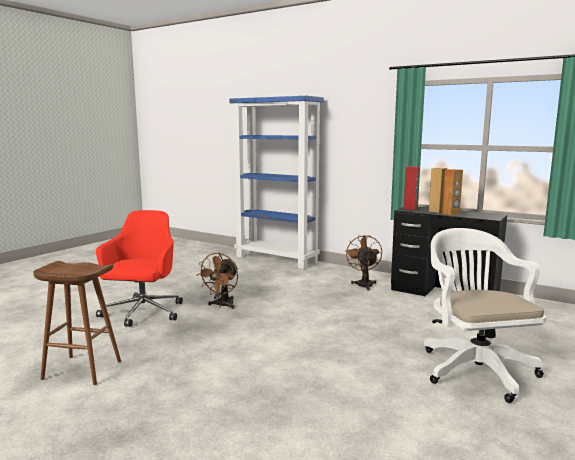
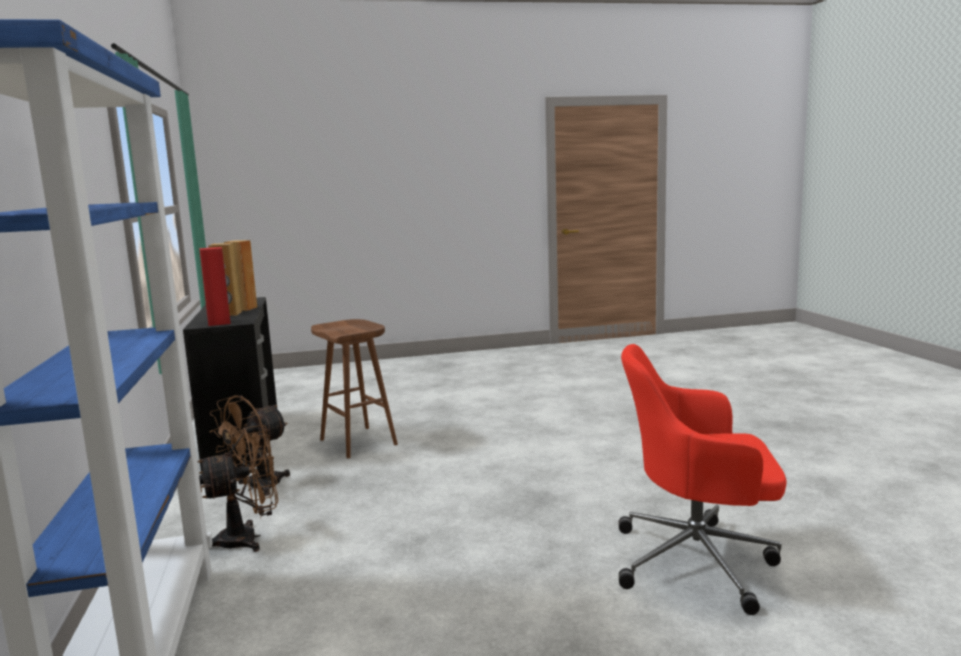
camera: 135 degrees left, 0 degrees up
brown stool [33,261,121,385] -> brown stool moved to [311,319,398,458]
red office chair [96,210,183,327] -> red office chair turned 45 degrees clockwise [619,344,787,615]
brown fan [197,253,238,309] -> brown fan moved to [198,425,278,552]
white office chair [424,228,546,403] -> none

